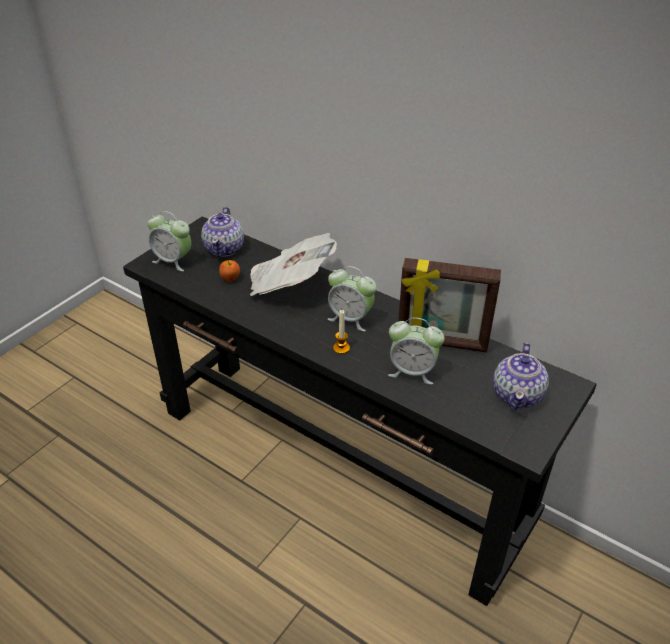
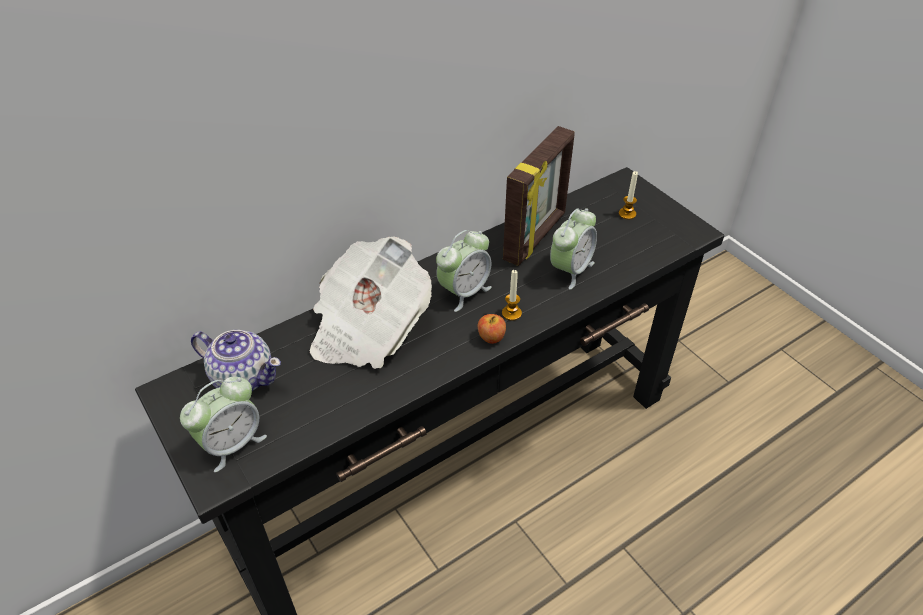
camera: 70 degrees left, 5 degrees up
apple [219,260,240,282] -> apple moved to [478,314,506,344]
teapot [493,342,549,410] -> candle [619,171,638,219]

